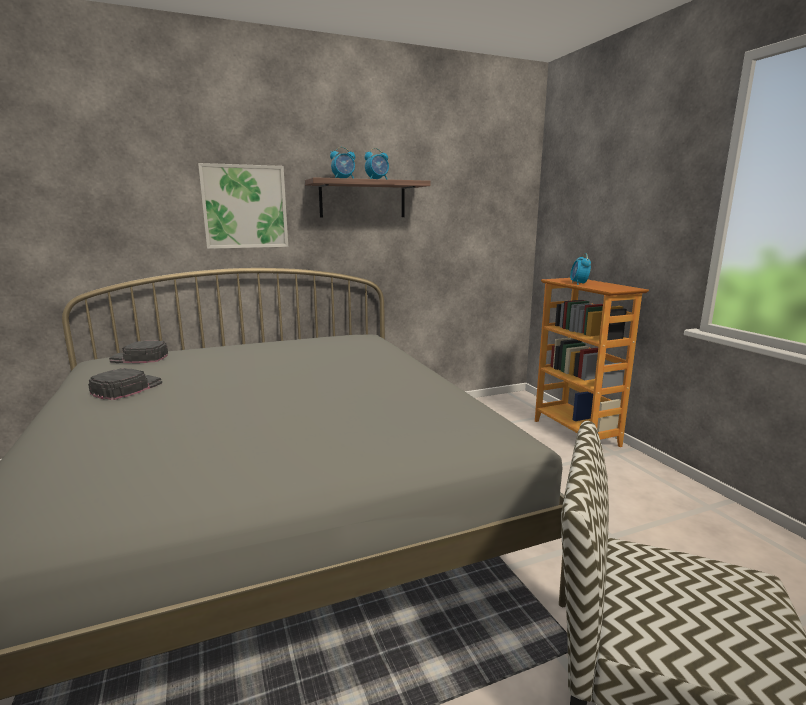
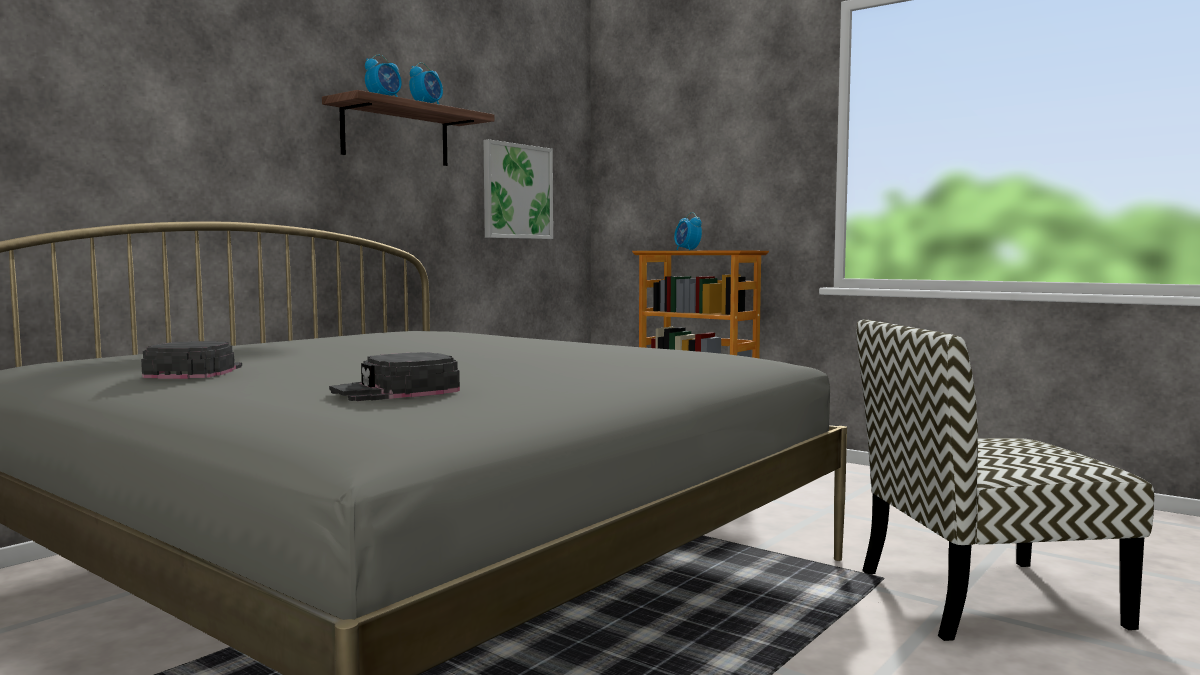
camera: 30 degrees left, 10 degrees down
black cap [109,341,168,363] -> black cap moved to [329,352,460,401]
picture [198,163,288,249] -> picture moved to [483,139,553,239]

